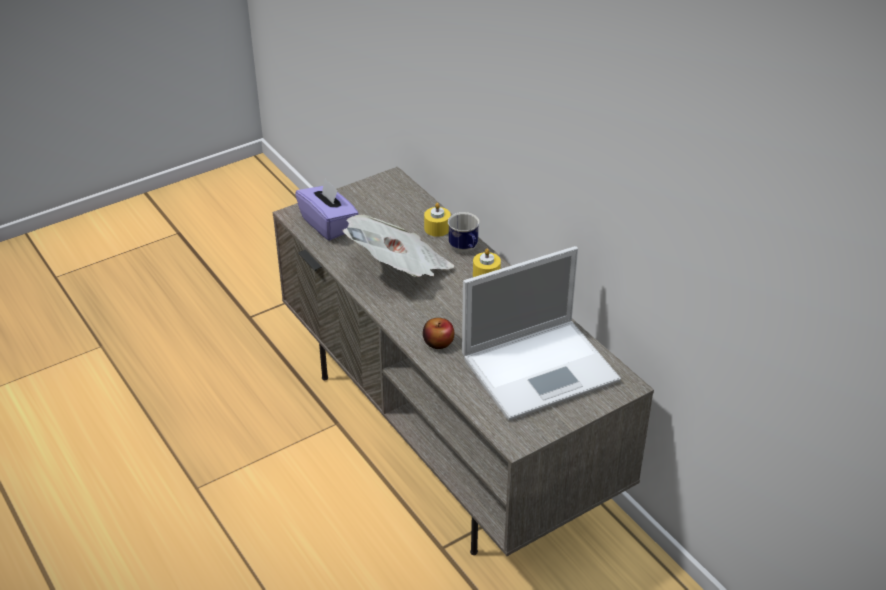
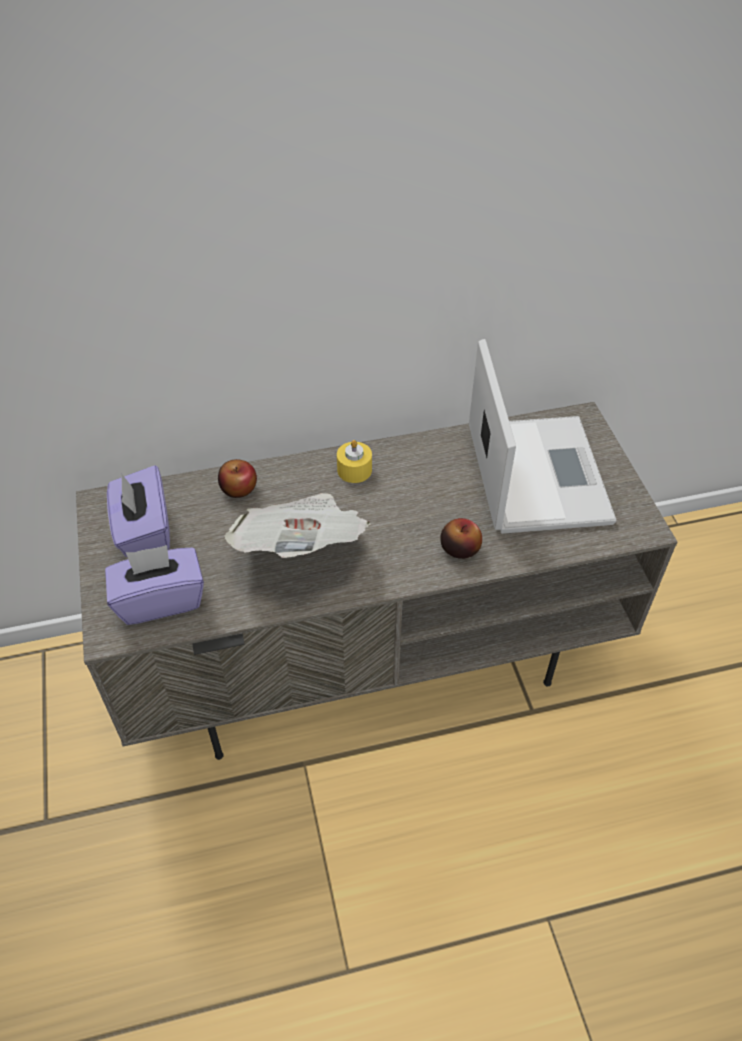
camera: 70 degrees left, 10 degrees up
yellow candle [424,203,451,237] -> apple [218,459,257,498]
mug [448,212,479,253] -> none
none -> purple tissue box [107,465,170,557]

